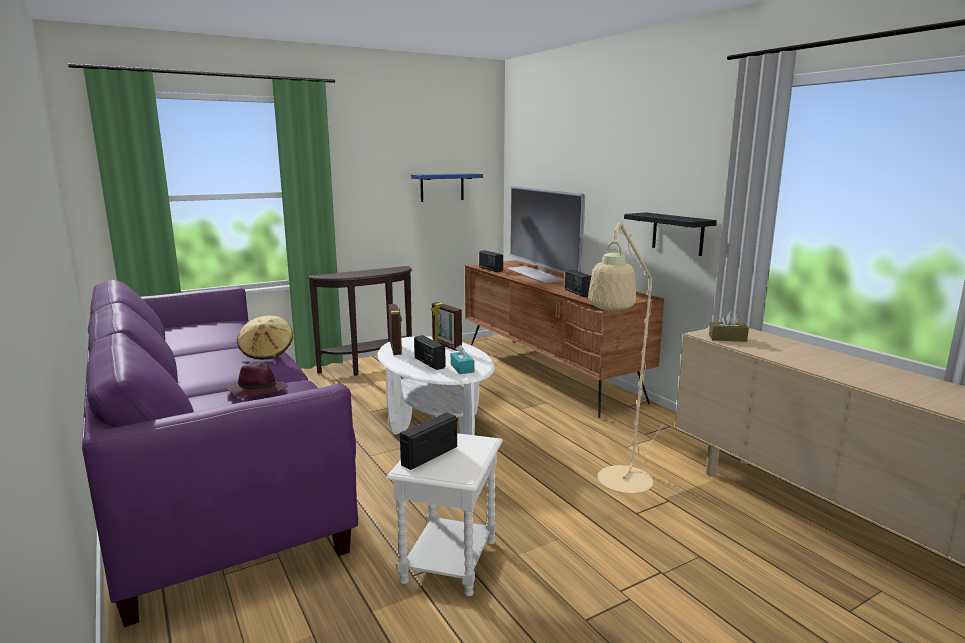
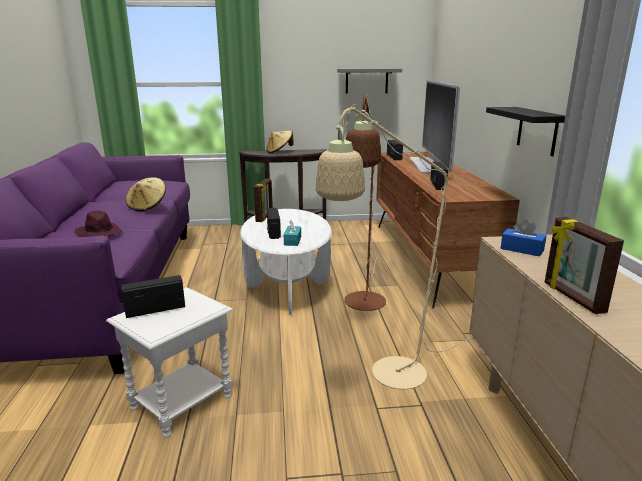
camera: 25 degrees right, 5 degrees up
blue shelf [411,173,483,202] -> grey shelf [337,68,402,94]
picture frame [431,302,462,351] -> picture frame moved to [545,217,624,314]
brown tissue box [709,311,749,342] -> blue tissue box [501,219,547,257]
none -> beige hat [266,131,294,153]
none -> brown floor lamp [344,94,386,311]

